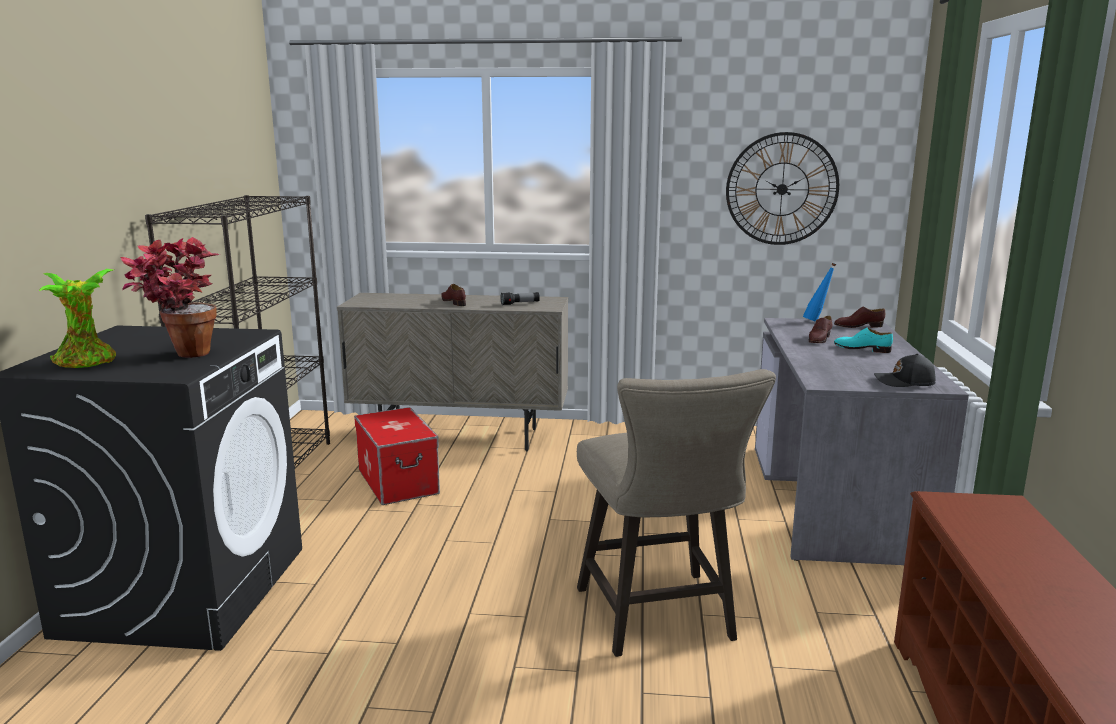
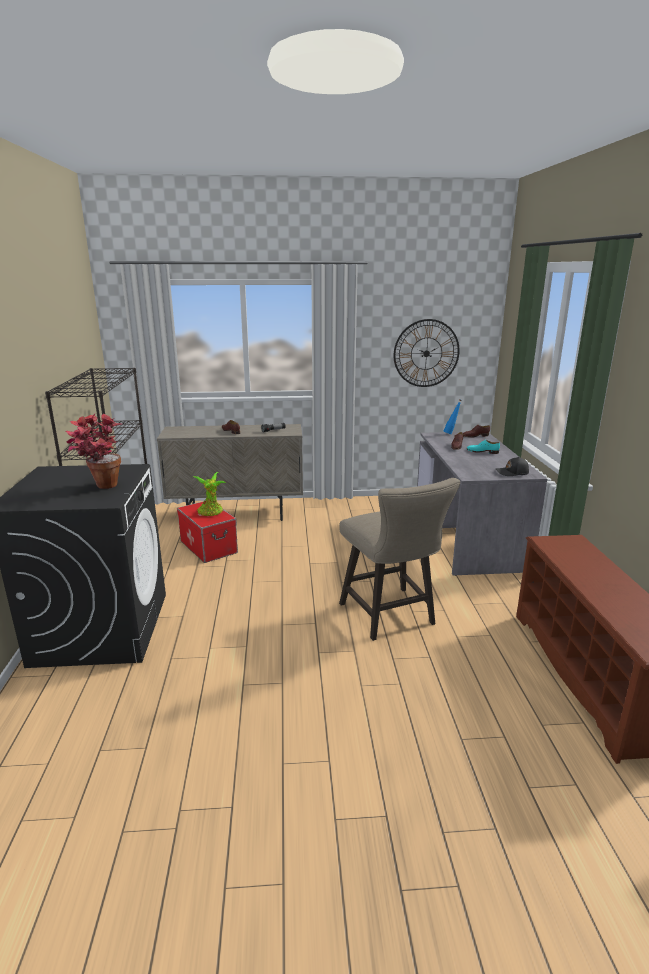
camera: 10 degrees left, 5 degrees up
potted plant [39,269,116,368] -> potted plant moved to [193,472,226,516]

